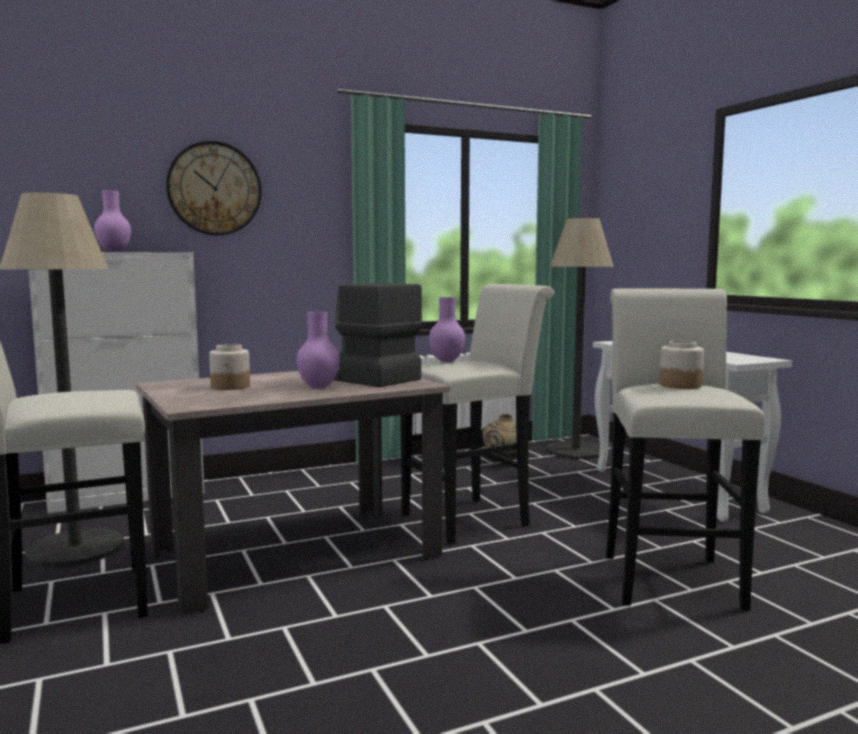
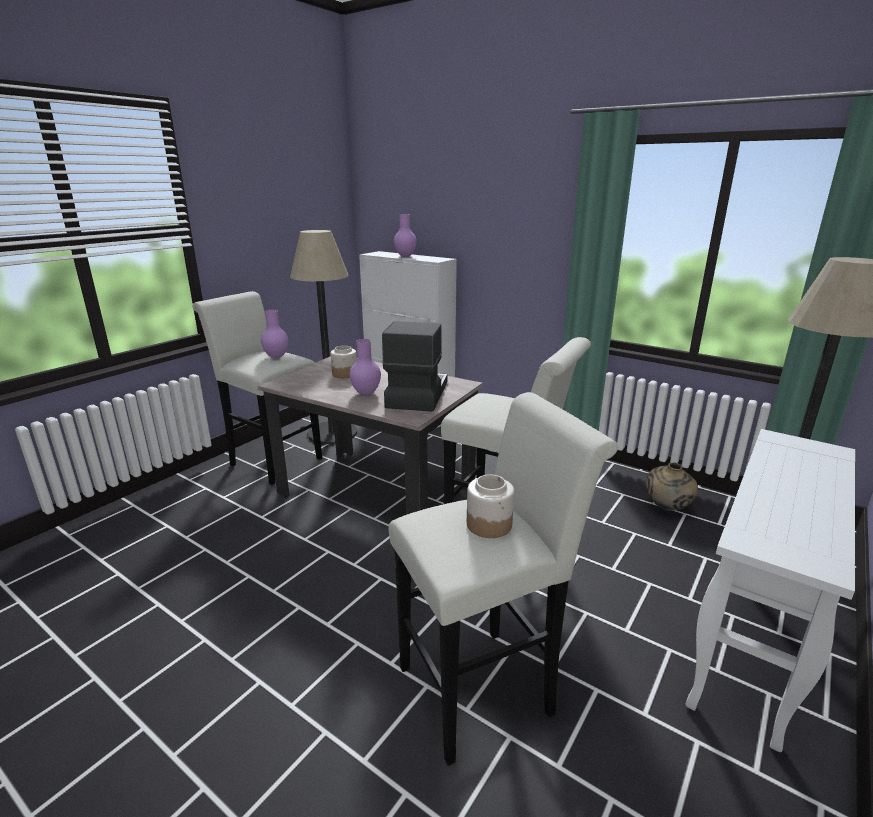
camera: 60 degrees right, 15 degrees up
wall clock [166,141,262,235] -> none
purple vase [429,297,465,362] -> purple vase moved to [261,310,289,358]

